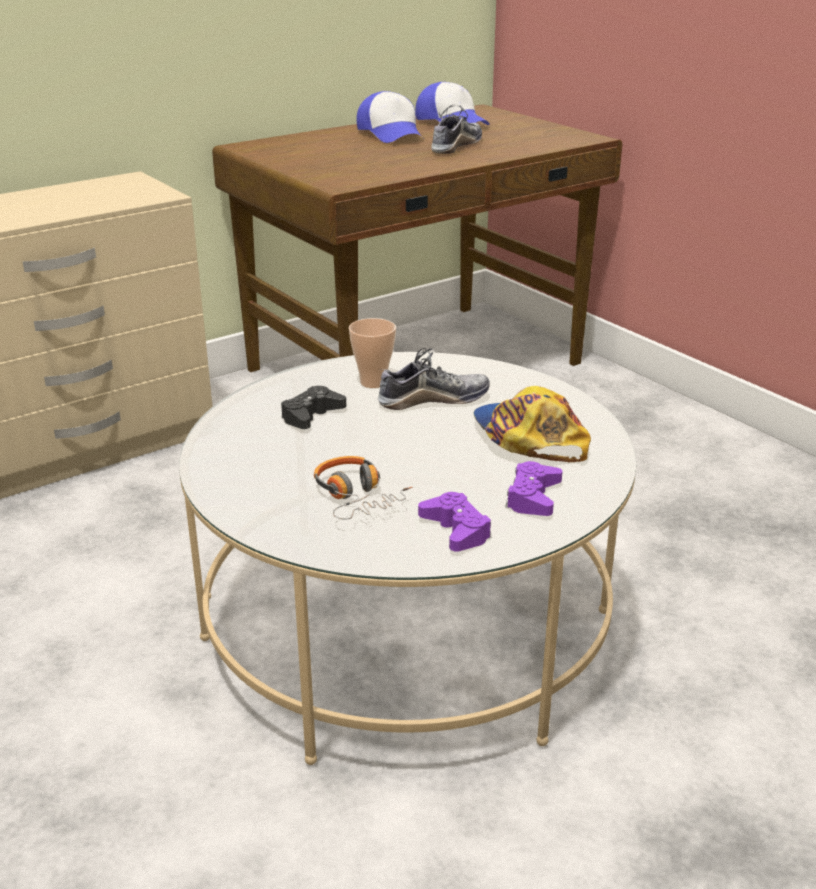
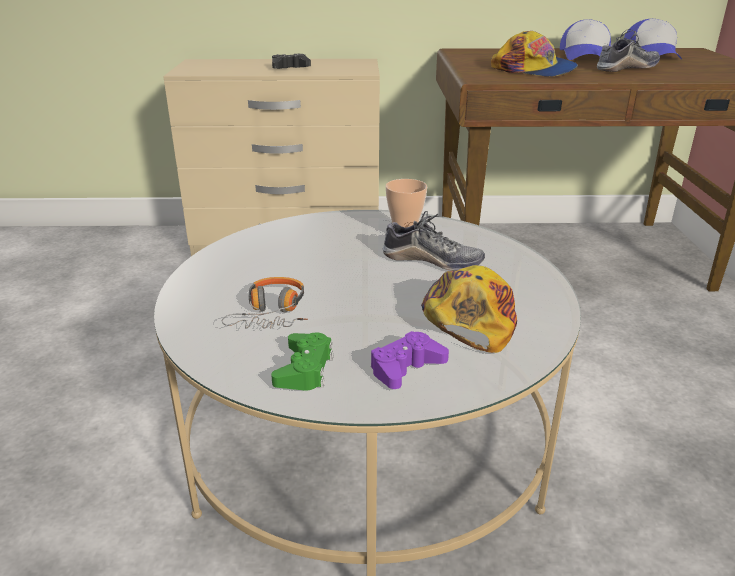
camera: 35 degrees right, 0 degrees up
black game controller [281,386,346,429] -> black game controller moved to [272,54,311,69]
purple game controller [418,492,491,552] -> green game controller [271,333,334,391]
none -> cap [491,31,578,77]

